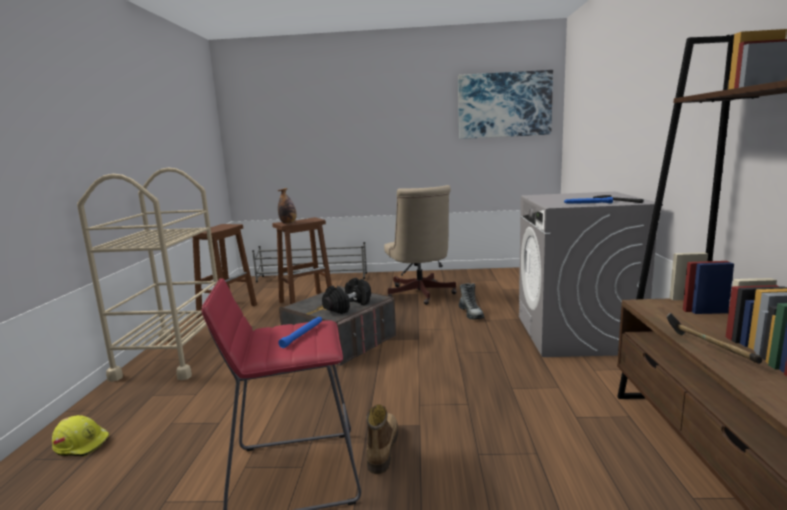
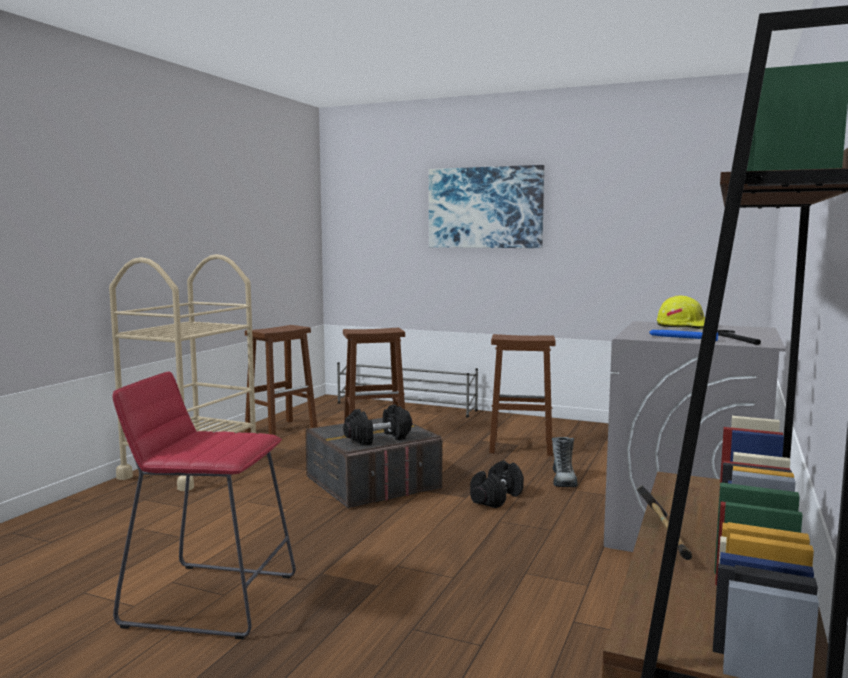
camera: 20 degrees right, 5 degrees down
yellow hard hat [52,415,110,457] -> yellow hard hat moved to [657,296,705,329]
bottle [278,188,296,224] -> none
blue flashlight [278,317,322,348] -> none
boot [367,404,399,474] -> none
beige office chair [384,185,457,305] -> brown stool [489,334,555,456]
picture [458,70,553,139] -> picture moved to [429,165,544,248]
none -> black dumbbell [470,460,524,509]

